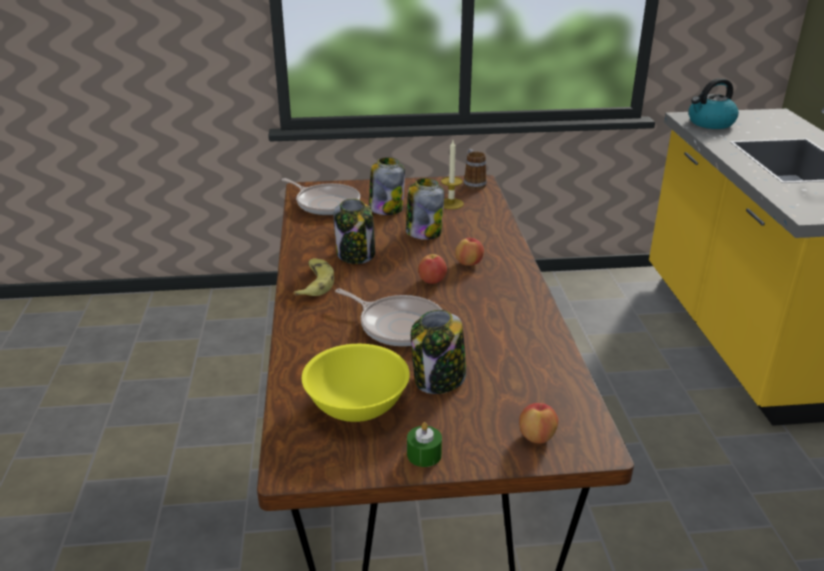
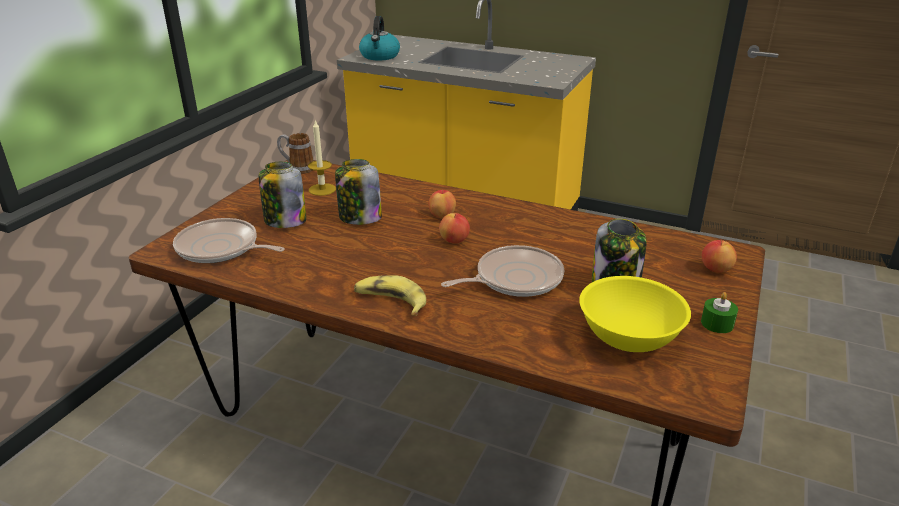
camera: 60 degrees left, 0 degrees up
frying pan [281,178,360,215] -> frying pan turned 135 degrees counterclockwise [173,218,285,263]
jar [334,199,375,264] -> none

